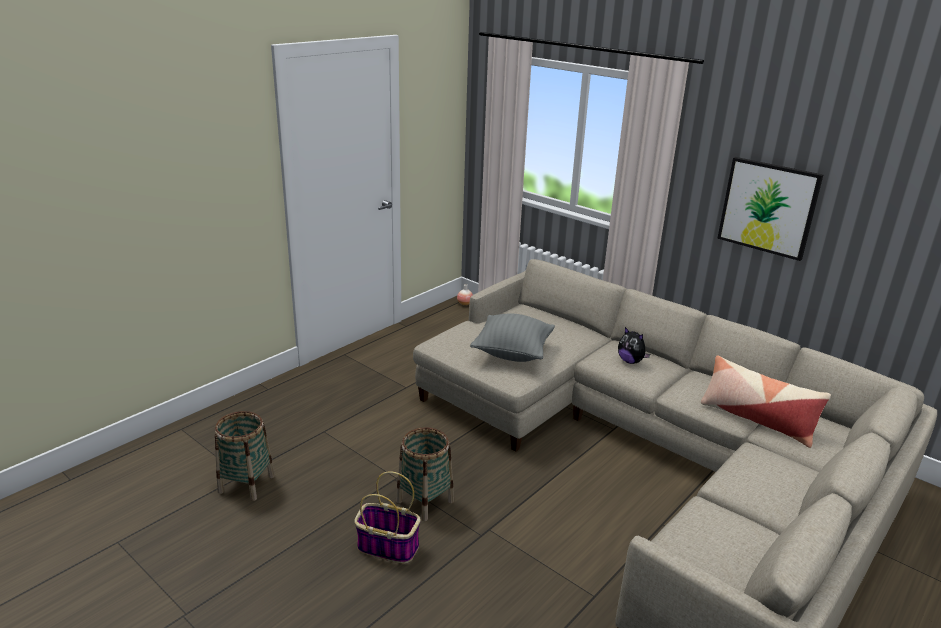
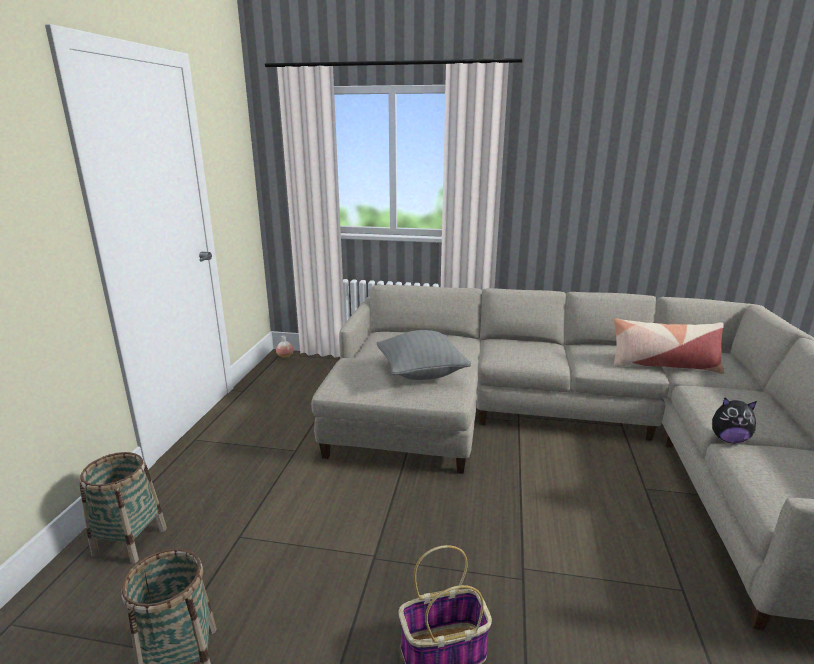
camera: 30 degrees left, 5 degrees down
basket [396,427,454,521] -> basket moved to [79,452,167,564]
plush toy [618,327,650,364] -> plush toy moved to [712,397,757,443]
picture [717,157,823,261] -> none

